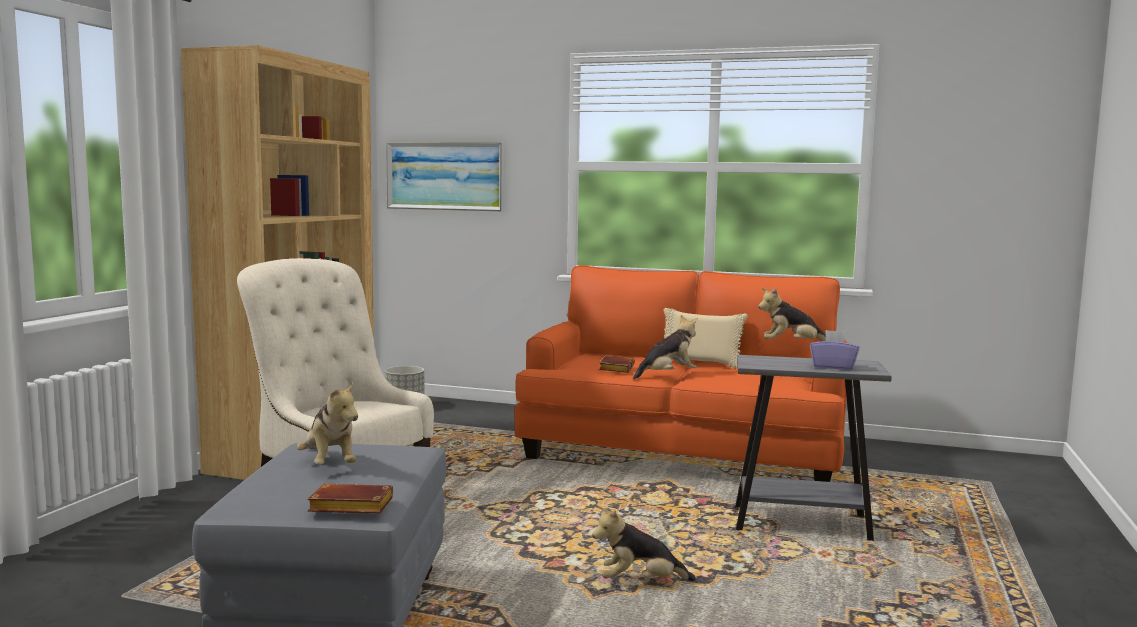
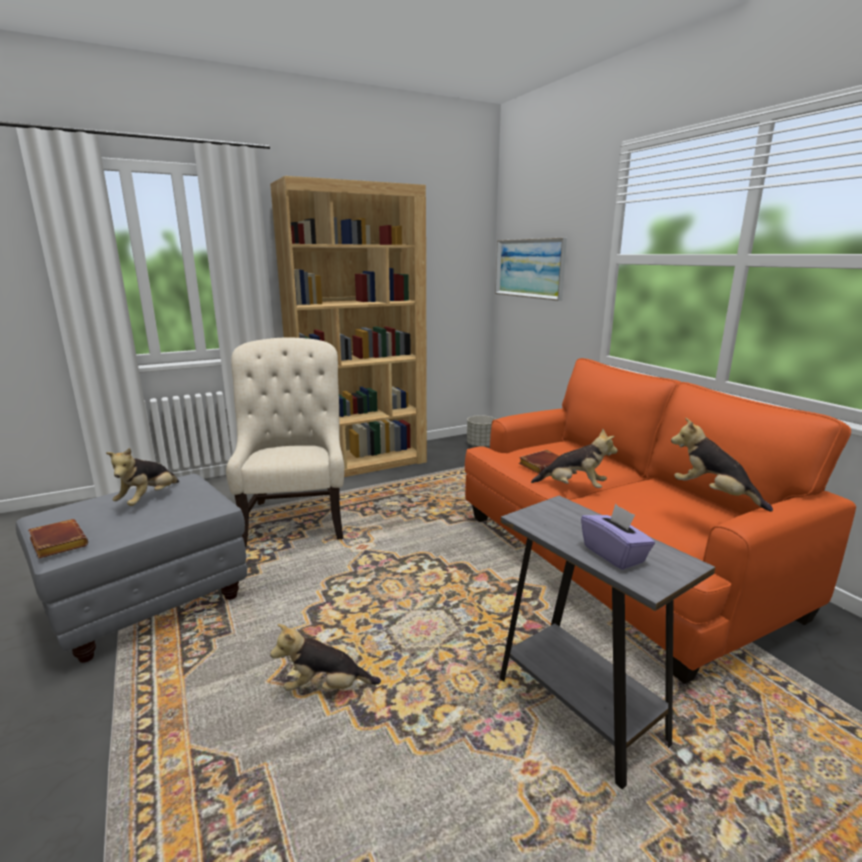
camera: 45 degrees right, 10 degrees up
plush toy [592,506,696,581] -> plush toy turned 45 degrees counterclockwise [270,624,381,691]
beige pillow [663,308,748,369] -> none

